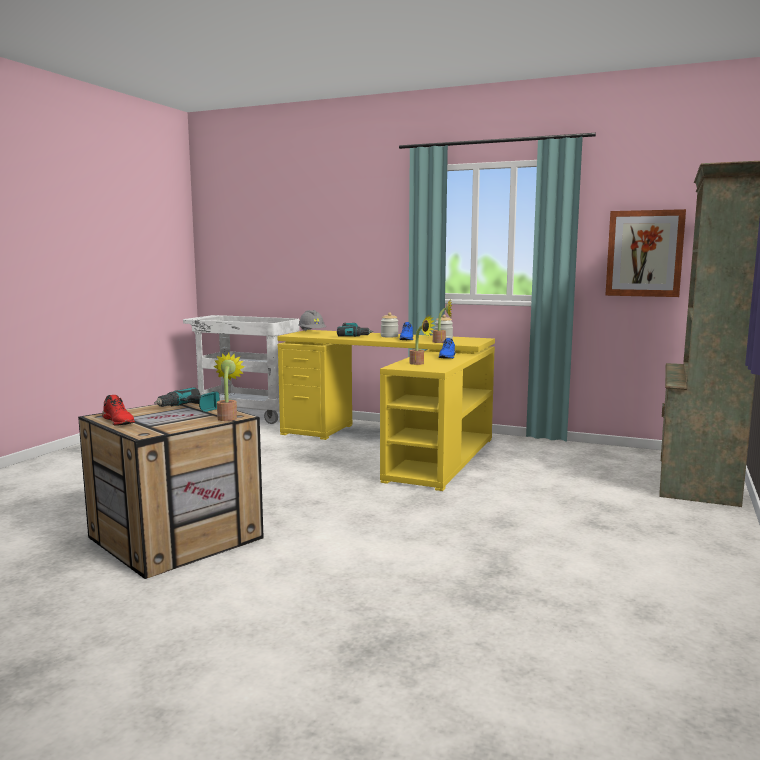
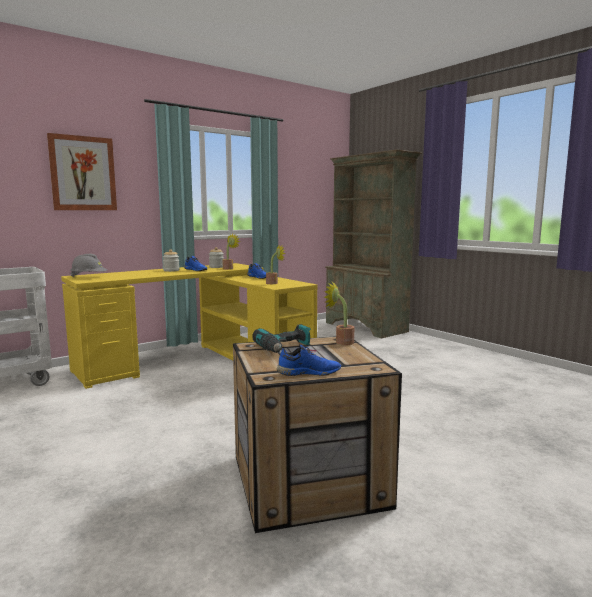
camera: 60 degrees left, 0 degrees up
red shoe [102,395,135,426] -> blue shoe [277,344,341,376]
power drill [337,323,373,337] -> none
picture [605,209,686,297] -> picture moved to [47,133,117,210]

